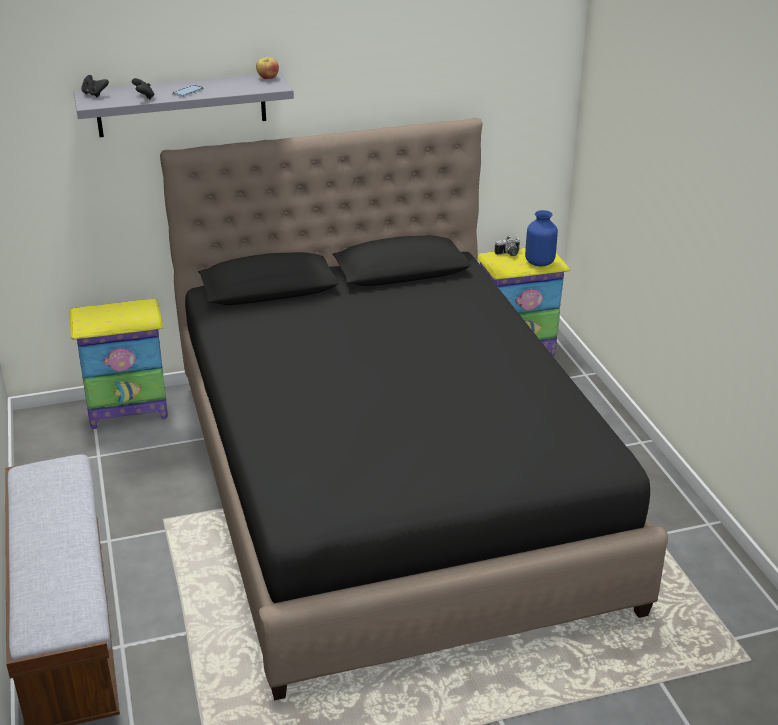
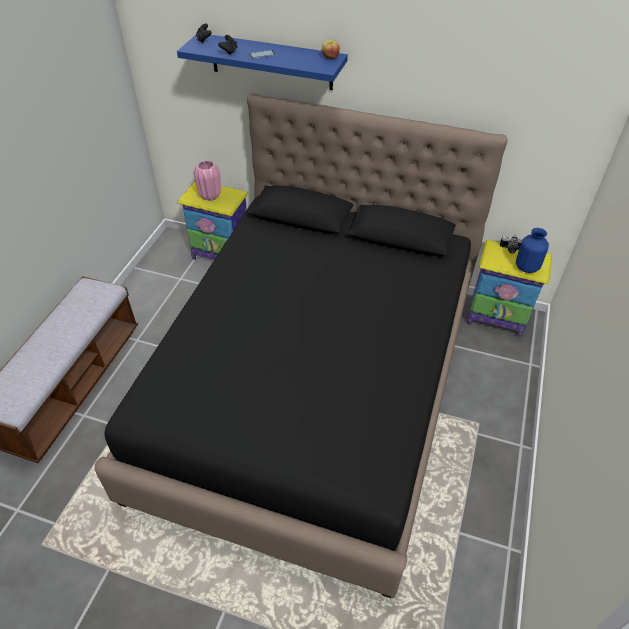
camera: 35 degrees right, 15 degrees up
grey shelf [73,72,294,137] -> blue shelf [177,35,348,90]
none -> pink vase [193,160,221,201]

